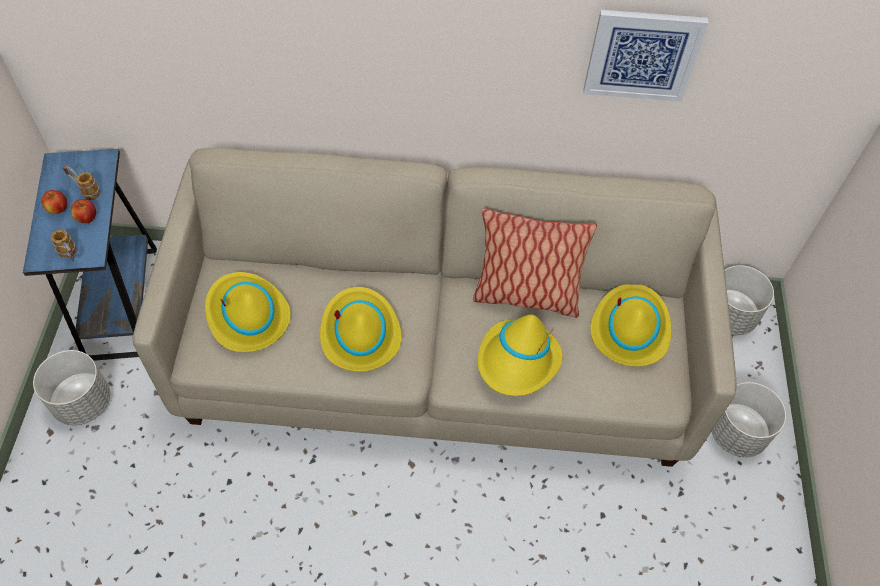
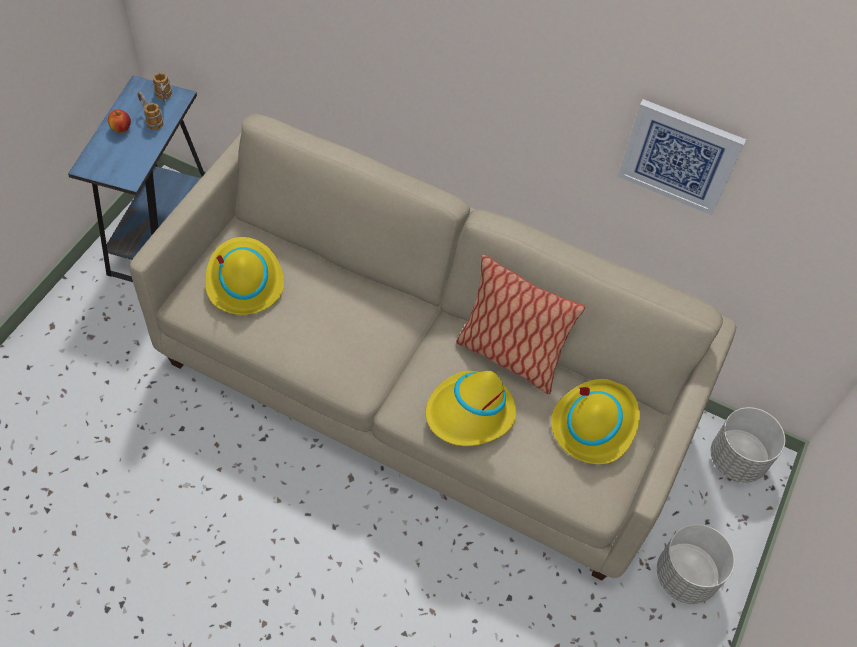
camera: 20 degrees right, 0 degrees up
grey planter [33,350,110,425] -> none
mug [51,230,77,262] -> mug moved to [153,72,172,103]
apple [71,199,96,224] -> none
yellow hat [320,287,402,372] -> none

